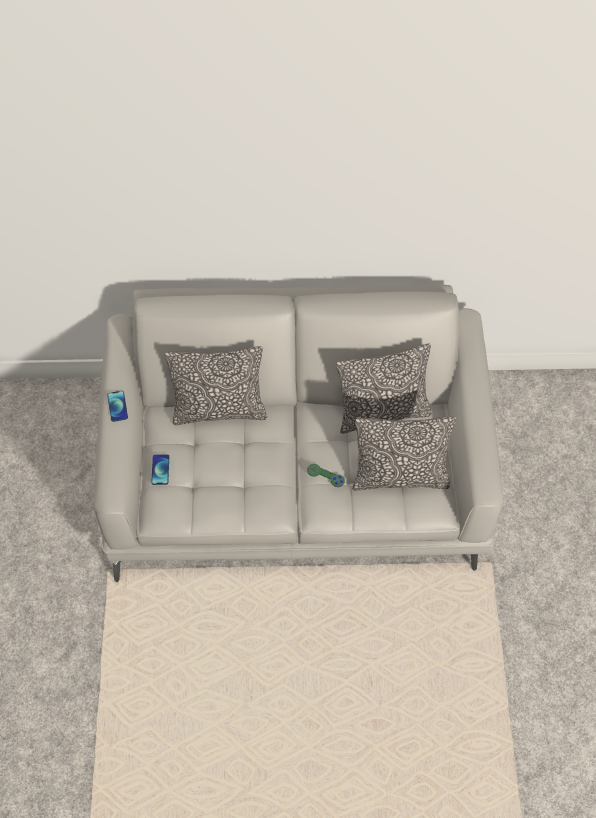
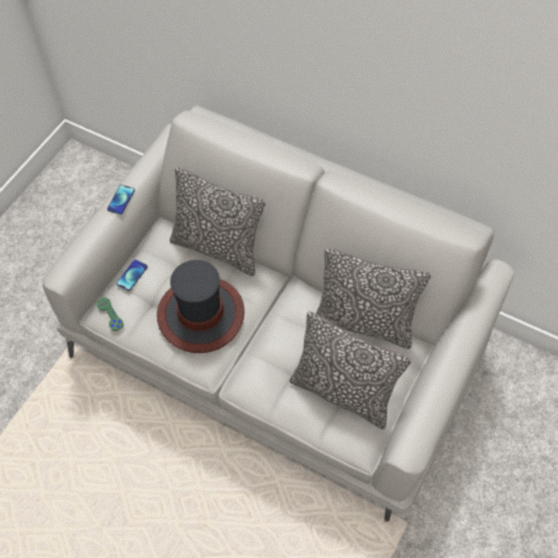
camera: 30 degrees right, 0 degrees up
green game controller [307,464,345,487] -> green game controller moved to [96,298,123,331]
none -> hat [157,260,245,353]

